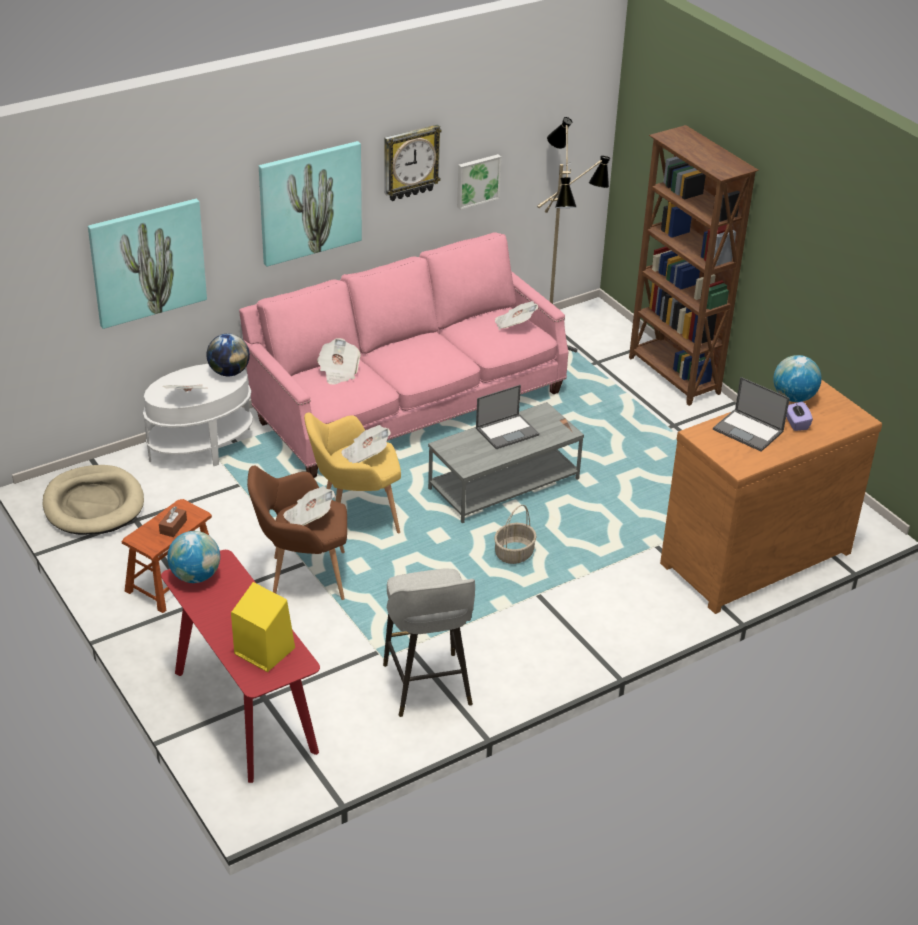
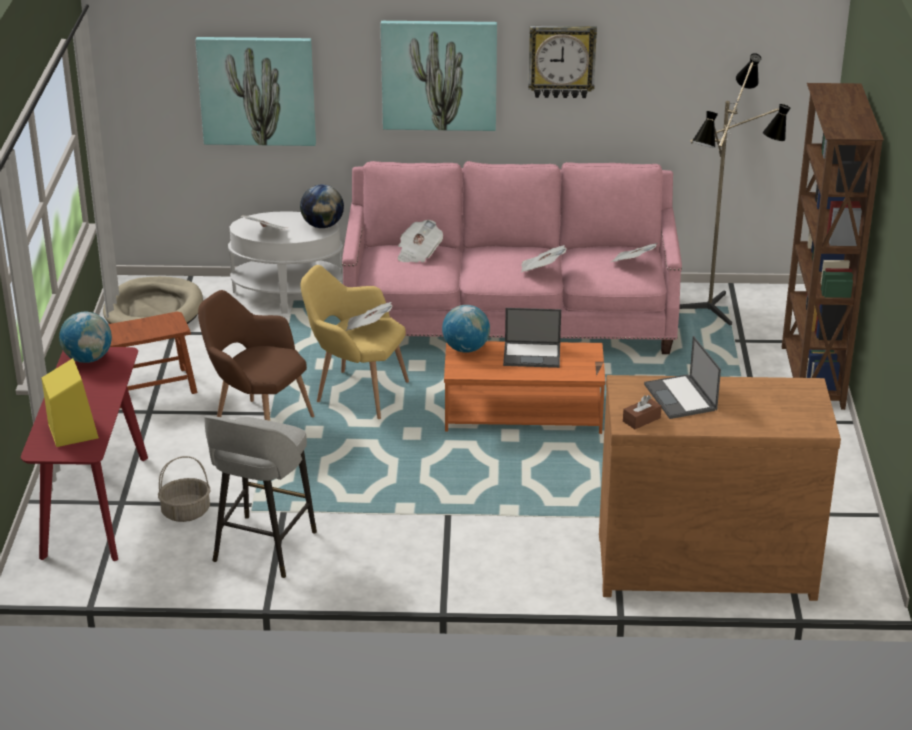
camera: 35 degrees right, 5 degrees down
brown tissue box [159,506,187,537] -> brown tissue box moved to [623,395,662,429]
newspaper [283,486,335,526] -> newspaper moved to [521,245,567,272]
grey coffee table [428,402,584,523] -> orange coffee table [444,341,605,434]
picture [457,154,501,210] -> none
basket [494,505,537,564] -> basket moved to [158,456,210,522]
globe [773,355,822,402] -> globe moved to [442,305,490,353]
purple tissue box [786,401,813,431] -> none

